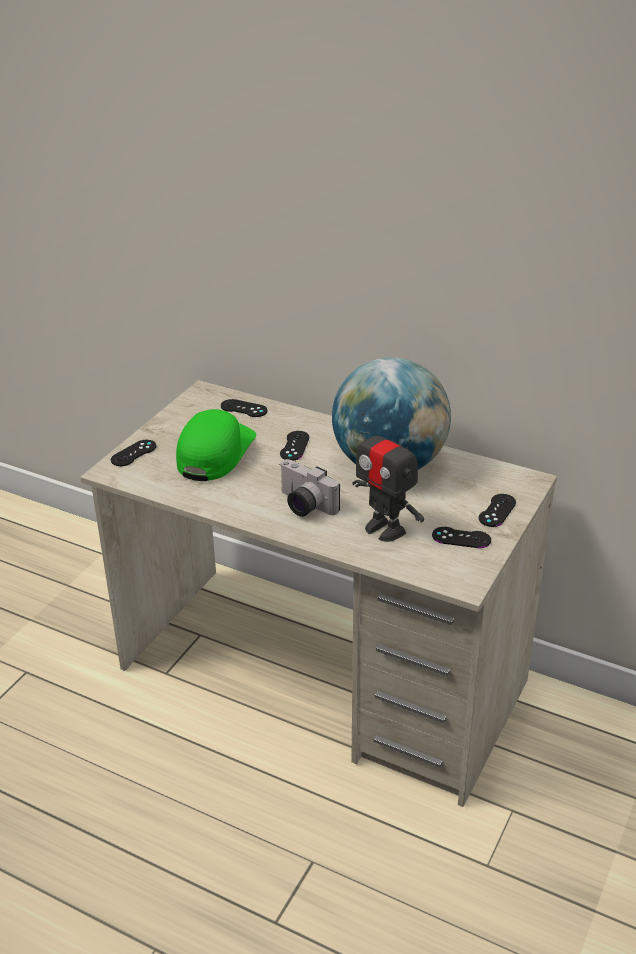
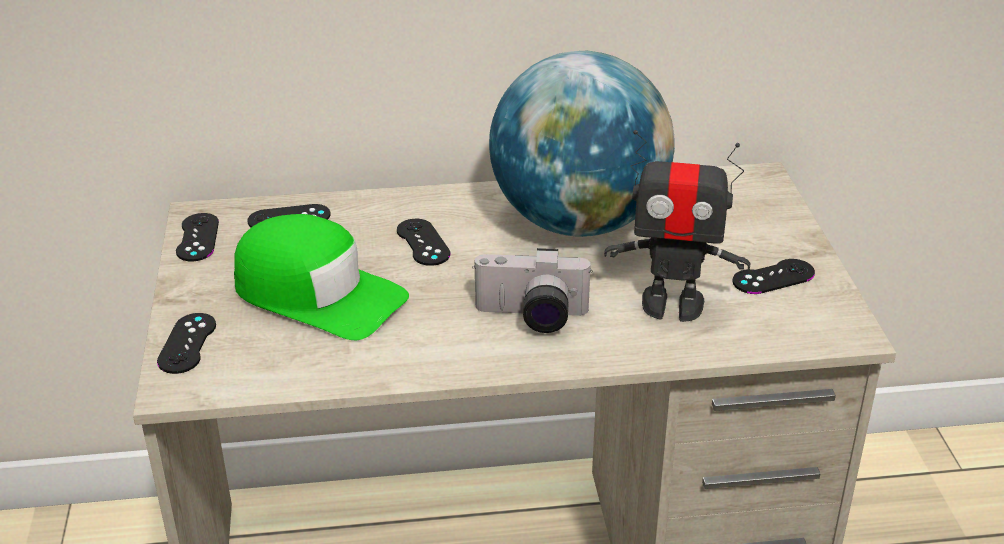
camera: 35 degrees left, 0 degrees up
green cap [176,409,256,481] -> green cap turned 135 degrees clockwise [234,214,409,340]
black game controller [479,494,516,527] -> black game controller moved to [176,213,219,261]

